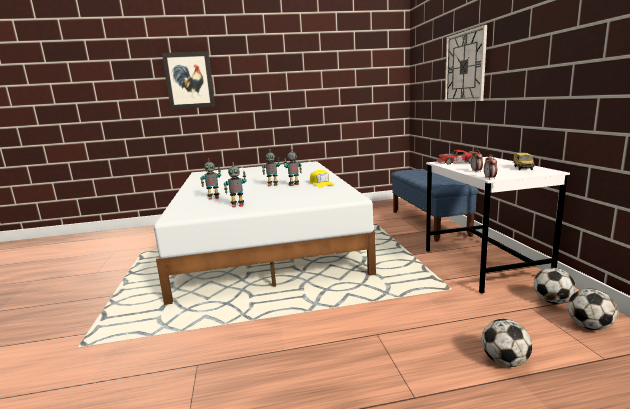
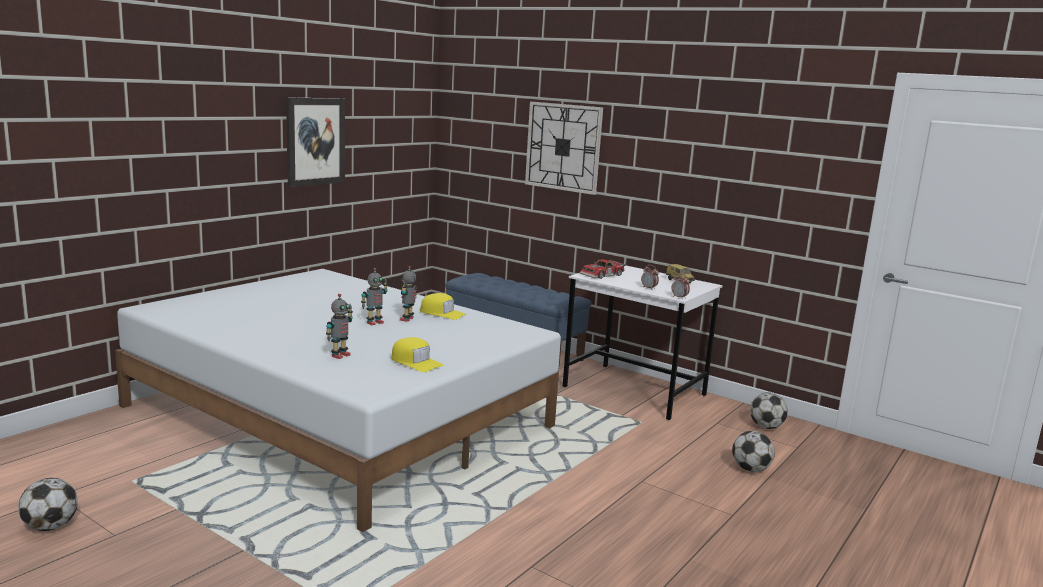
camera: 45 degrees left, 0 degrees up
picture [162,51,215,109] -> picture moved to [286,97,345,187]
toy robot [224,162,247,207] -> yellow cap [391,337,443,372]
football [534,268,576,304] -> football moved to [18,478,78,531]

